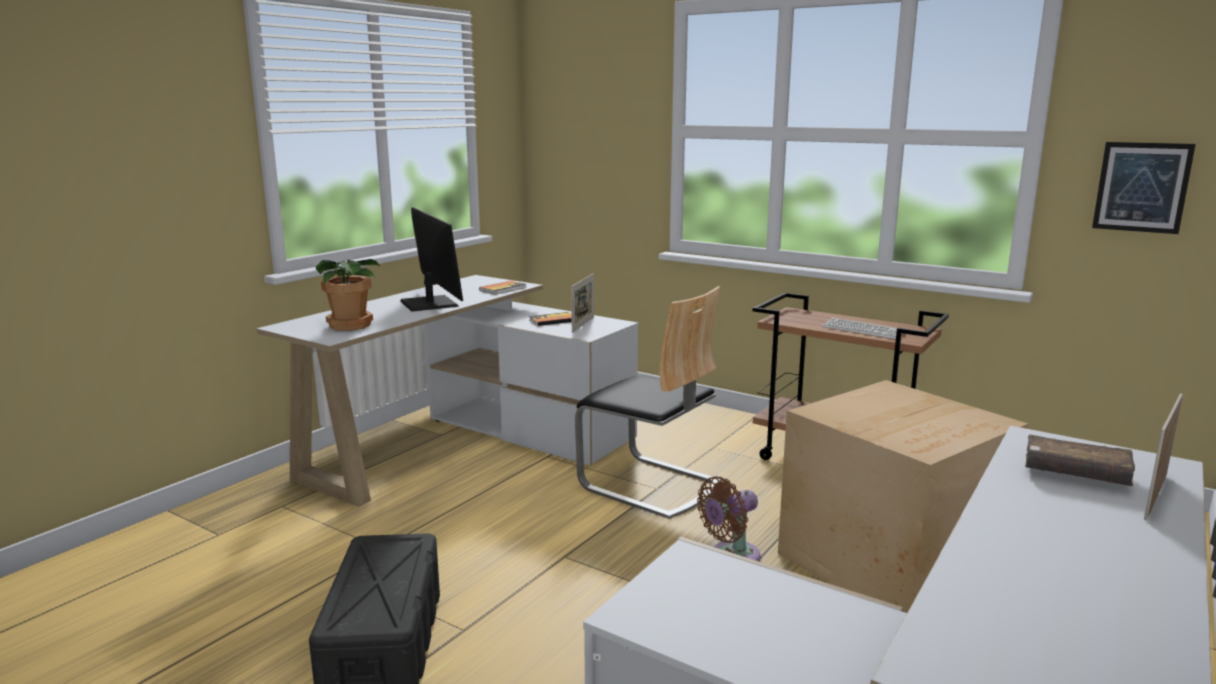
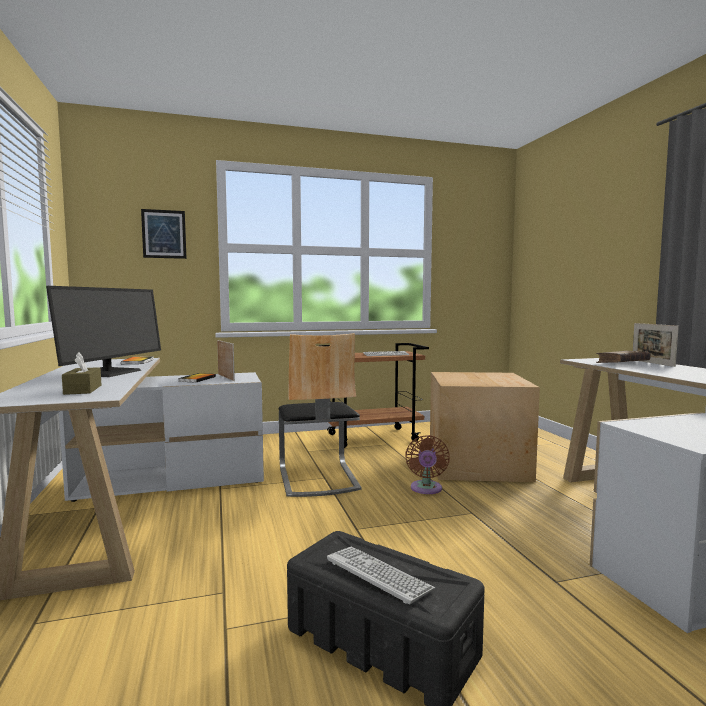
camera: 50 degrees left, 10 degrees down
potted plant [315,259,381,331] -> brown tissue box [62,352,101,395]
monitor [400,207,463,312] -> monitor turned 90 degrees clockwise [46,286,161,377]
chair [575,286,721,519] -> chair turned 90 degrees clockwise [278,333,362,497]
picture [1092,142,1196,234] -> picture moved to [141,209,187,259]
none -> keyboard [327,546,435,604]

